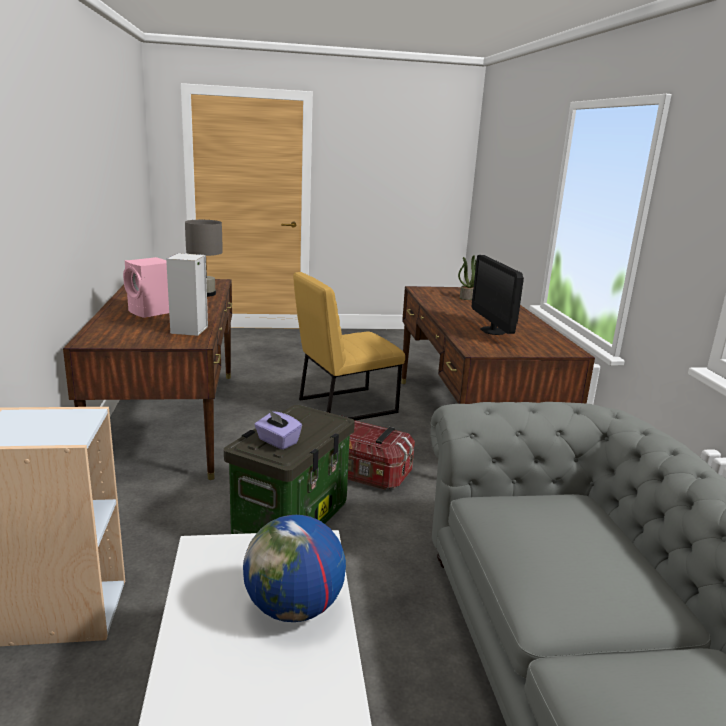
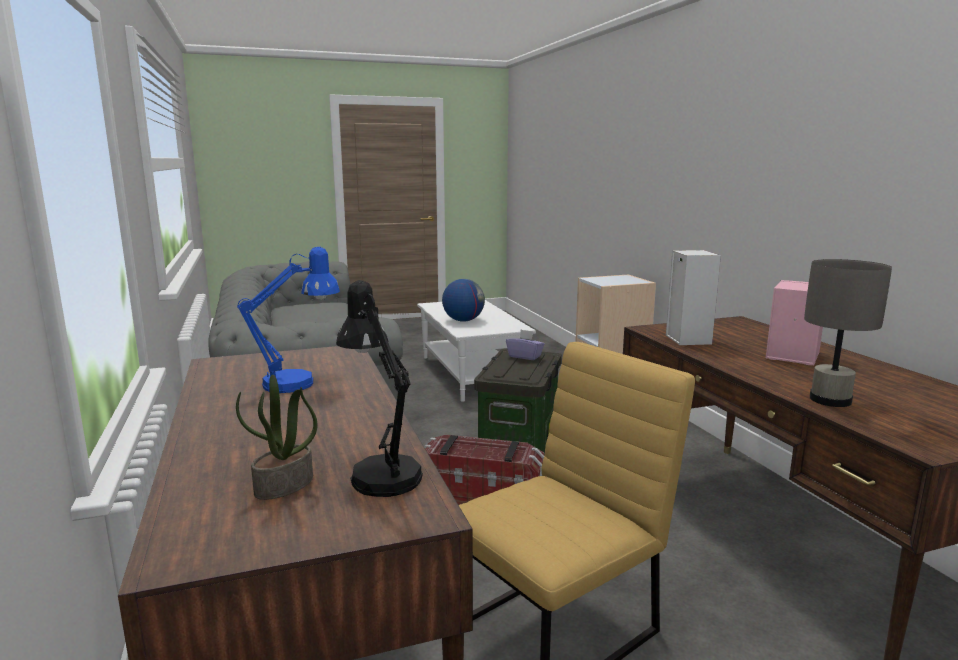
camera: 170 degrees right, 5 degrees down
monitor [472,255,524,335] -> blue table lamp [237,247,340,393]
none -> black table lamp [336,280,423,497]

